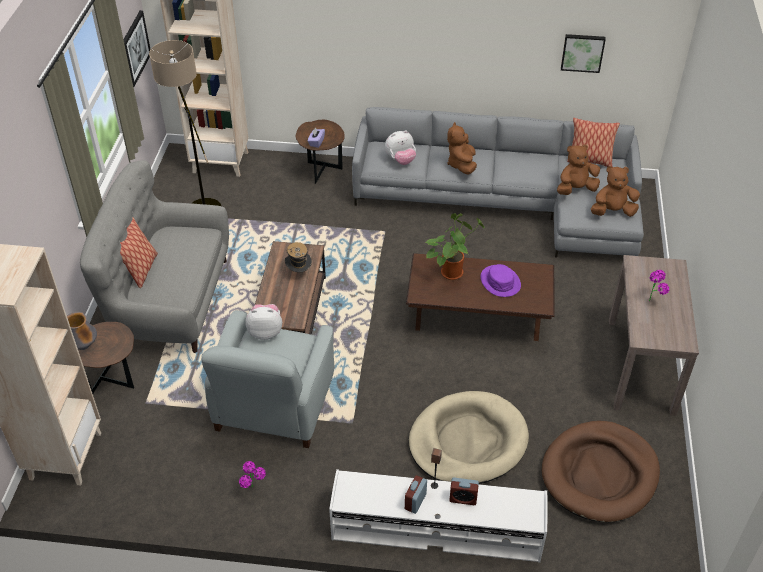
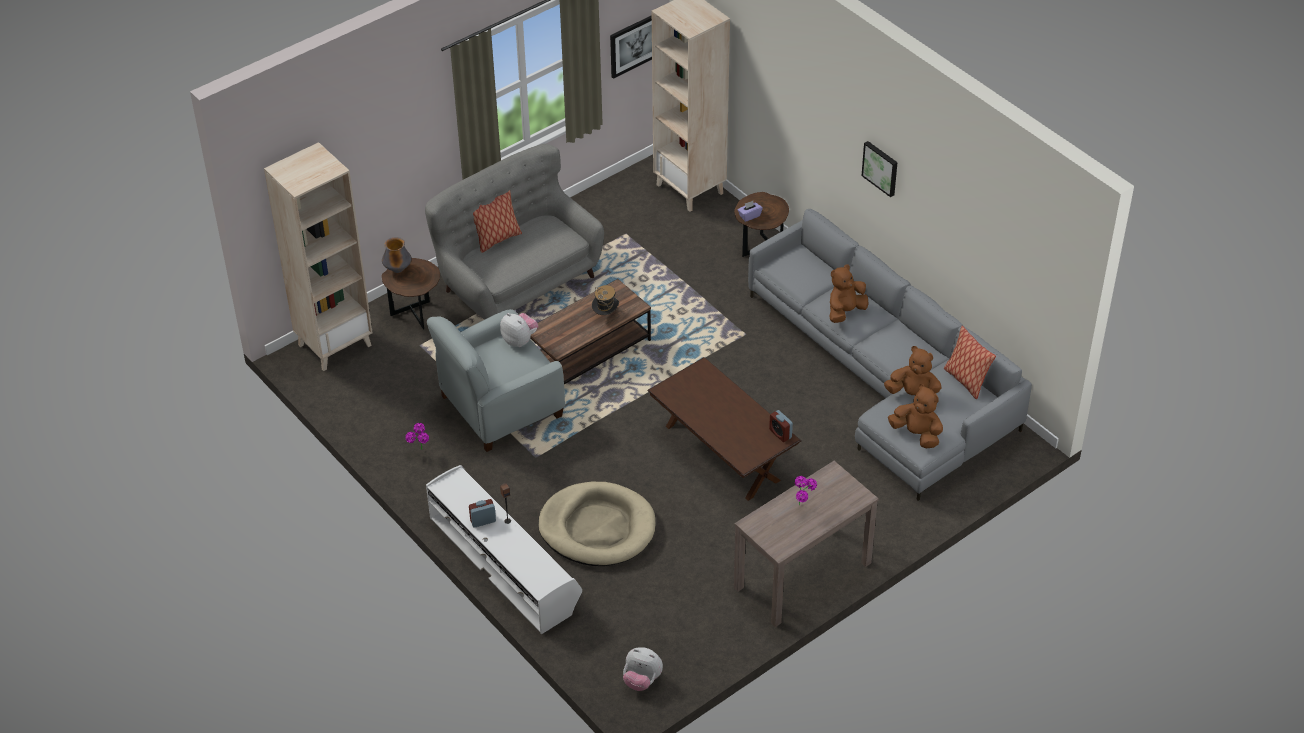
camera: 45 degrees right, 0 degrees up
floor lamp [149,40,221,206] -> none
plush toy [385,130,416,165] -> plush toy moved to [623,647,663,691]
potted plant [426,213,485,280] -> none
alarm clock [449,478,479,505] -> alarm clock moved to [769,410,793,442]
purple hat [481,264,521,297] -> none
brown dog bed [541,420,660,522] -> none
picture [561,34,606,73] -> picture moved to [861,141,898,197]

